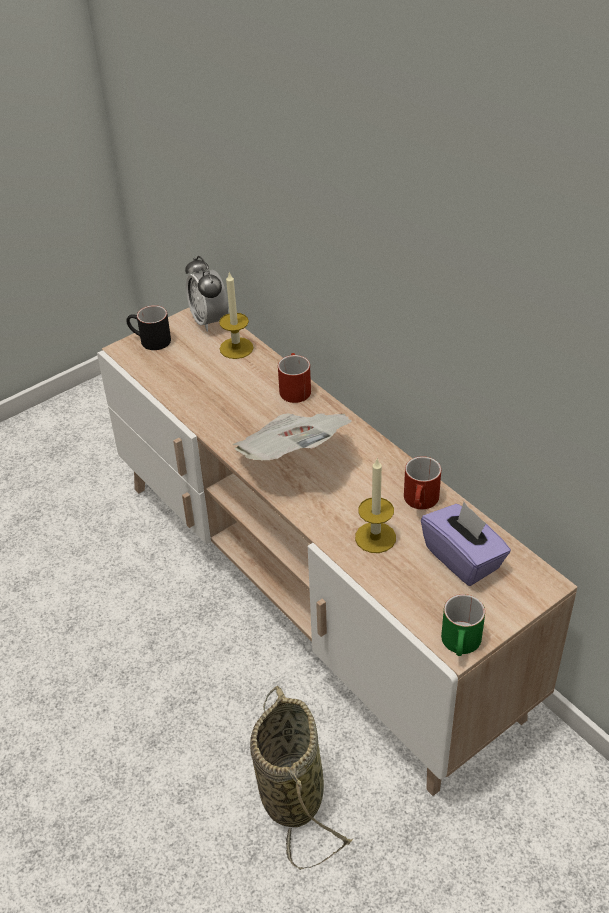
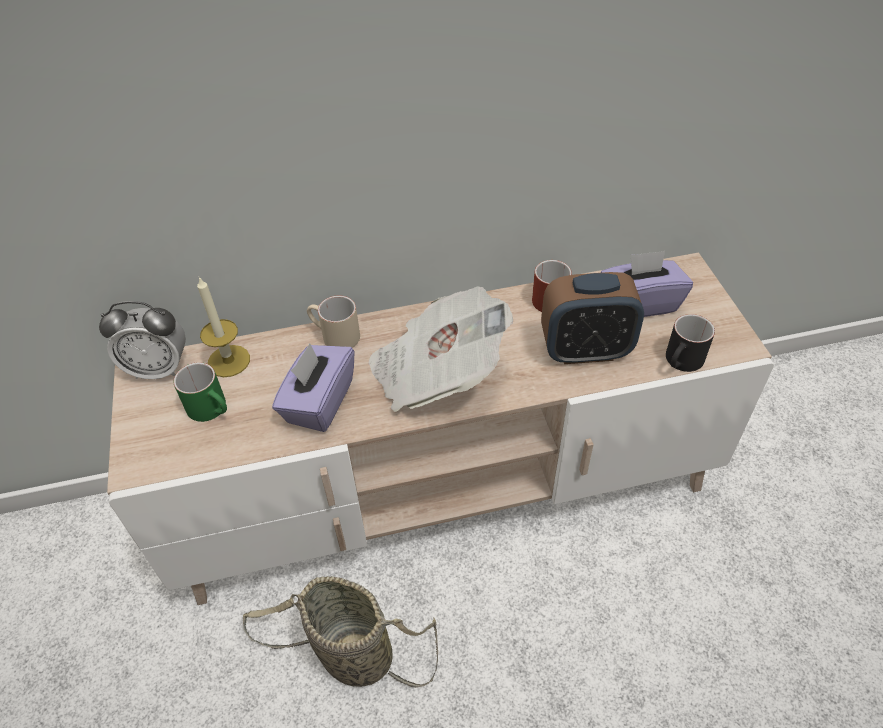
camera: 65 degrees left, 5 degrees up
black mug [126,305,171,350] -> black mug moved to [666,314,715,372]
basket [250,686,354,870] -> basket moved to [243,576,438,688]
red mug [278,353,311,403] -> beige mug [307,295,360,348]
candle [355,458,396,553] -> alarm clock [541,272,644,364]
green mug [441,594,485,656] -> green mug moved to [174,362,227,422]
none -> purple tissue box [272,343,355,432]

